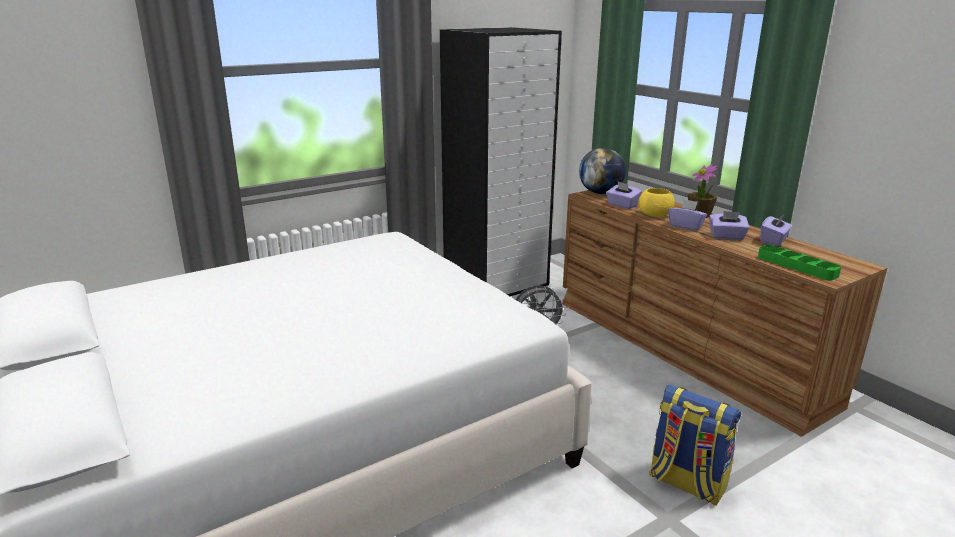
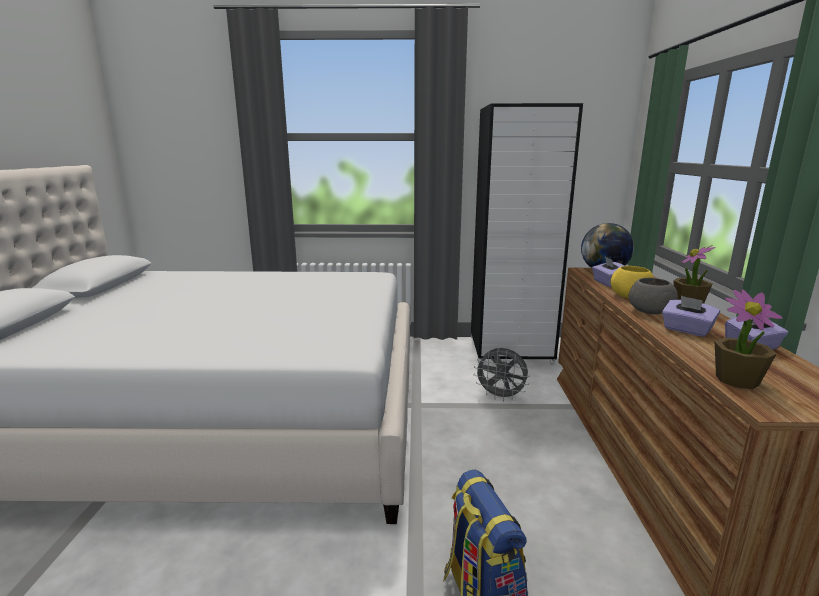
camera: 35 degrees right, 5 degrees down
purple tissue box [668,199,707,231] -> grey bowl [629,278,678,314]
green tray [758,245,841,280] -> potted plant [715,289,782,389]

